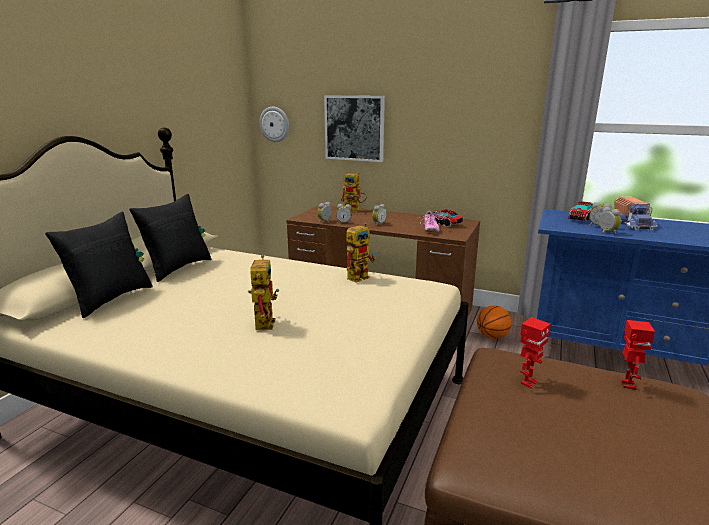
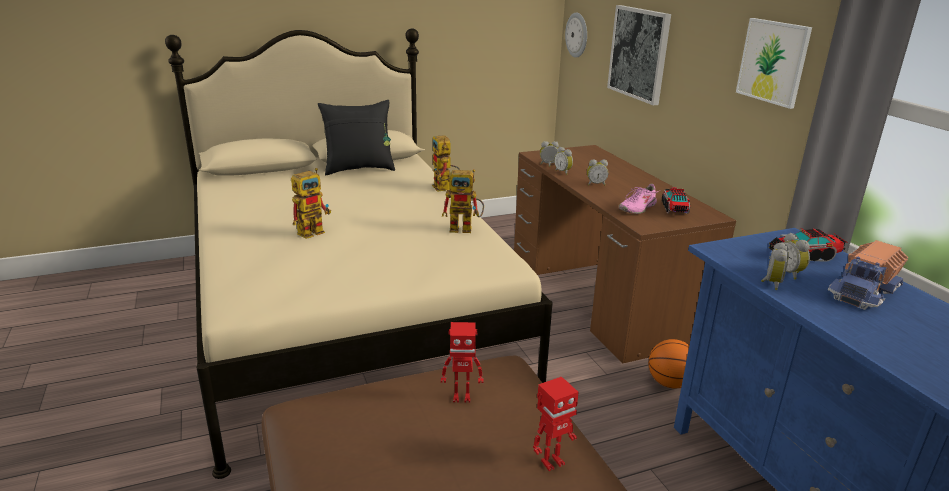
camera: 45 degrees right, 5 degrees up
black pillow [45,212,153,318] -> none
toy robot [340,173,367,212] -> toy robot moved to [432,135,460,192]
none -> picture [736,18,812,109]

